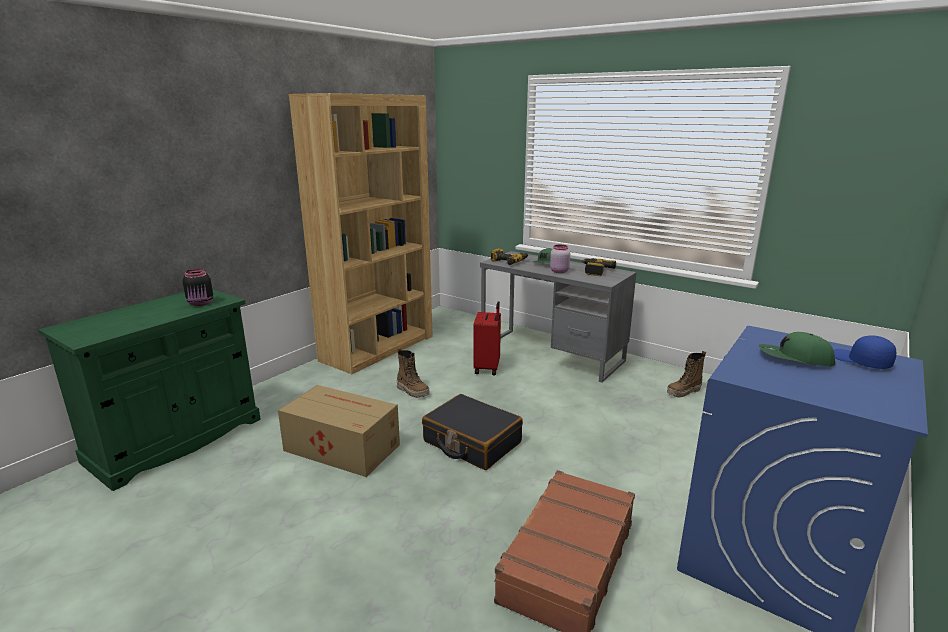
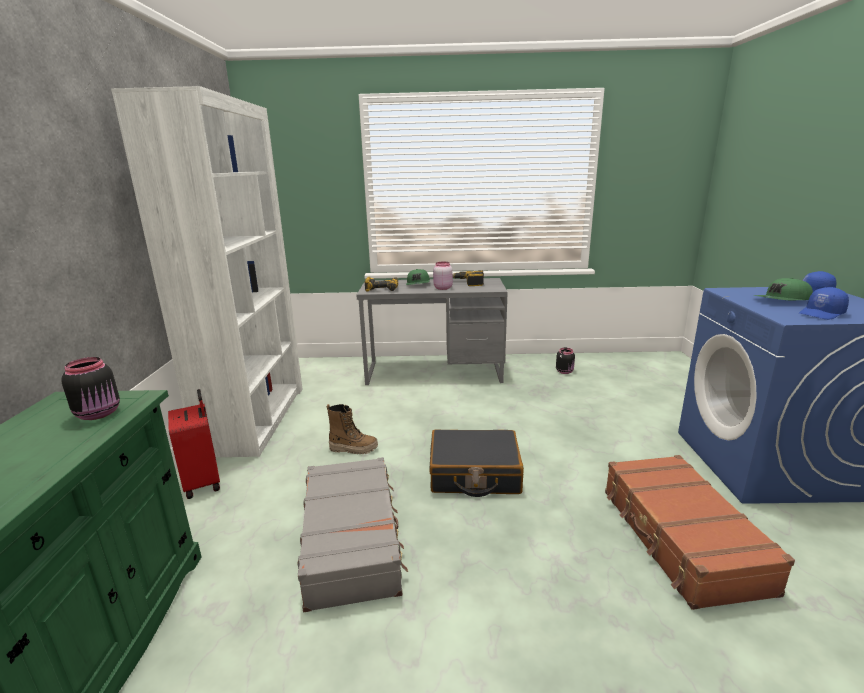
camera: 35 degrees left, 0 degrees up
cardboard box [278,385,400,477] -> grey suitcase [298,457,408,612]
brown bookcase [289,93,433,374] -> white bookcase [111,86,303,457]
red suitcase [474,301,501,375] -> red suitcase moved to [168,389,220,499]
boot [667,351,706,398] -> black jar [556,348,575,374]
none -> blue cap [799,287,849,320]

